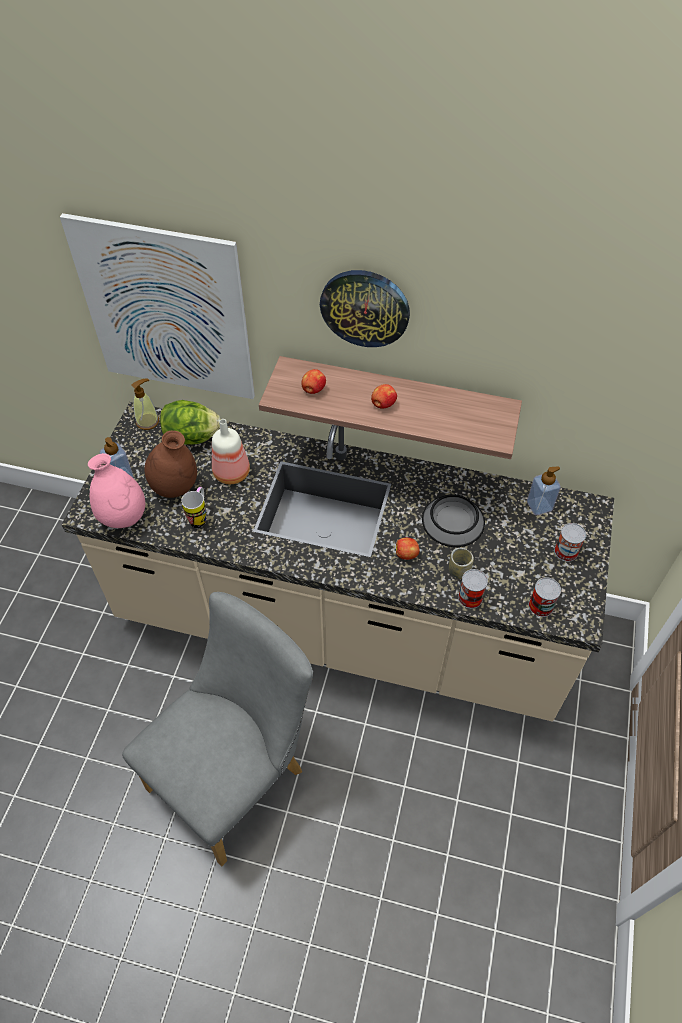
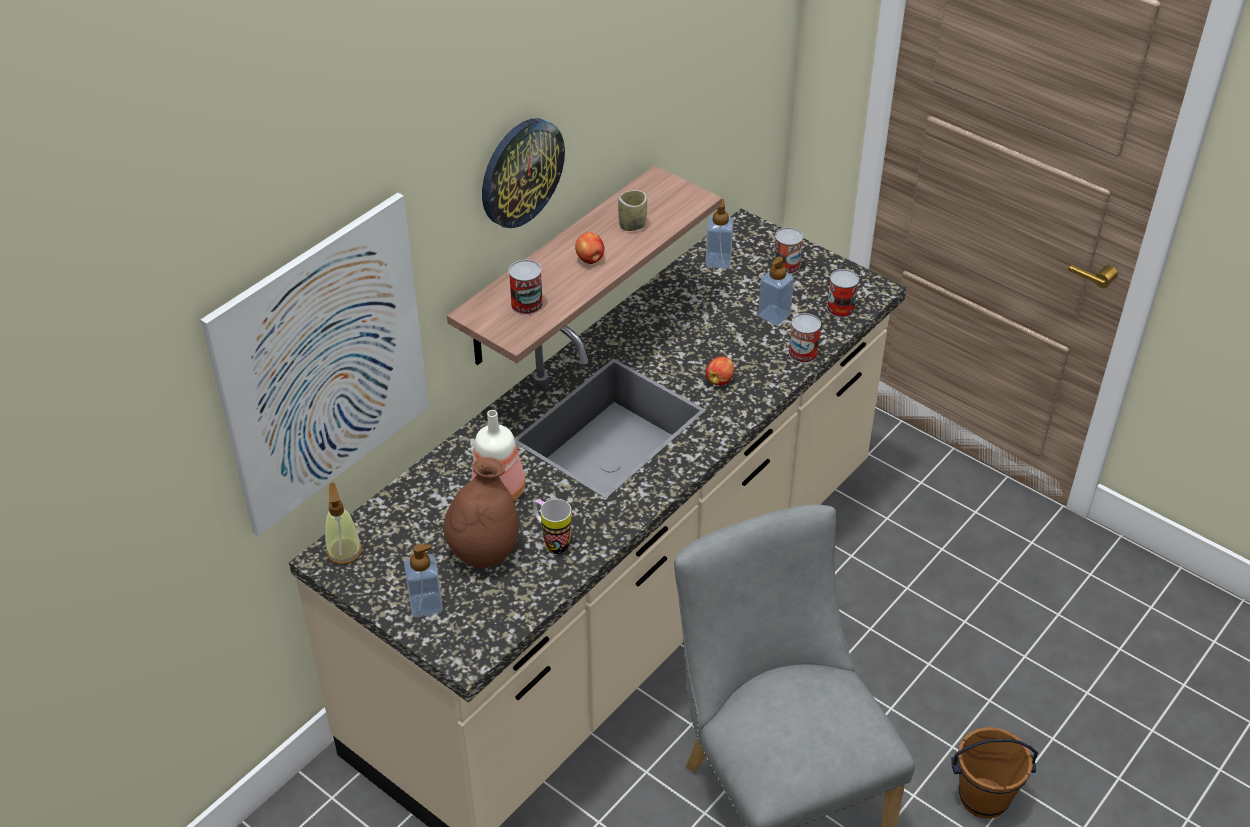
camera: 65 degrees left, 10 degrees down
pink vase [88,453,145,528] -> none
lettuce [160,400,221,445] -> none
apple [302,369,326,394] -> can [509,260,543,315]
bowl [422,494,485,547] -> none
cup [449,548,474,579] -> cup moved to [618,190,647,231]
none -> soap dispenser [758,257,794,325]
none -> brown bucket [951,727,1038,819]

